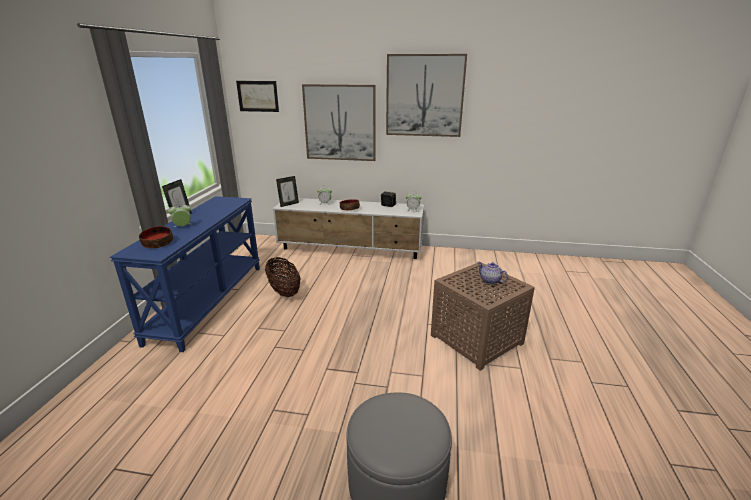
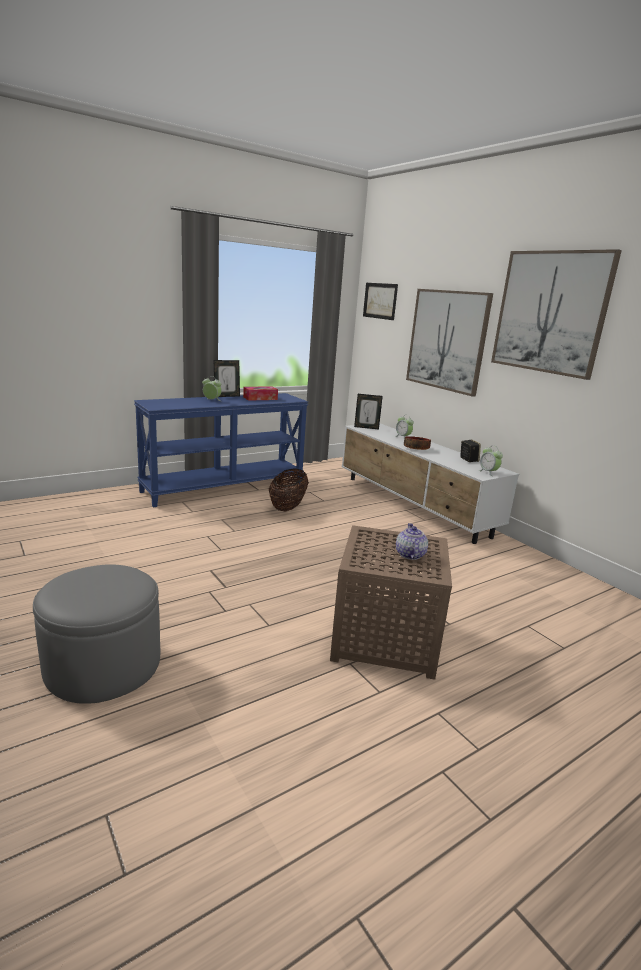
camera: 45 degrees right, 5 degrees down
bowl [139,226,173,248] -> none
none -> tissue box [243,387,278,401]

